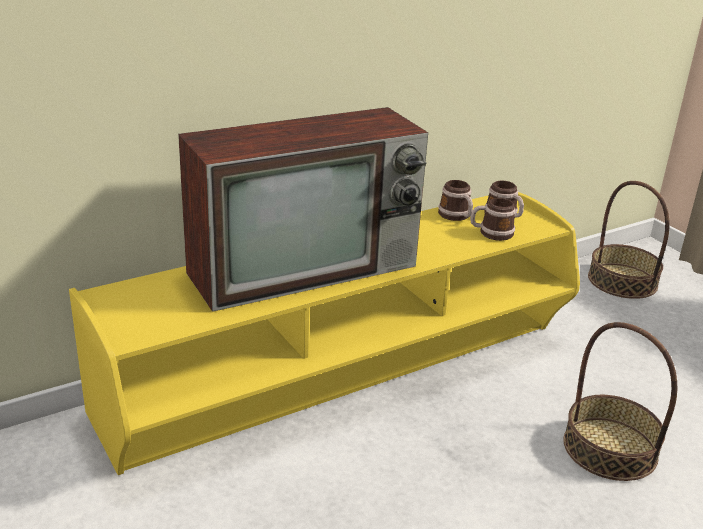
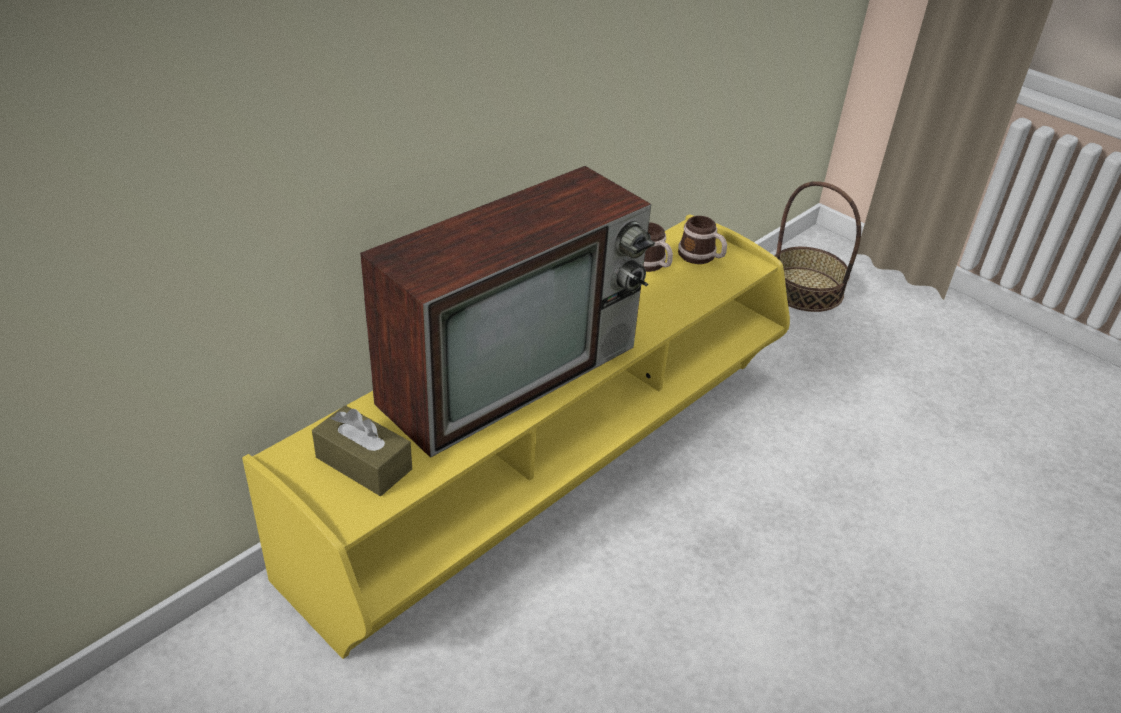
camera: 15 degrees left, 10 degrees up
mug [470,198,516,241] -> none
basket [563,322,677,481] -> none
none -> brown tissue box [312,405,412,496]

